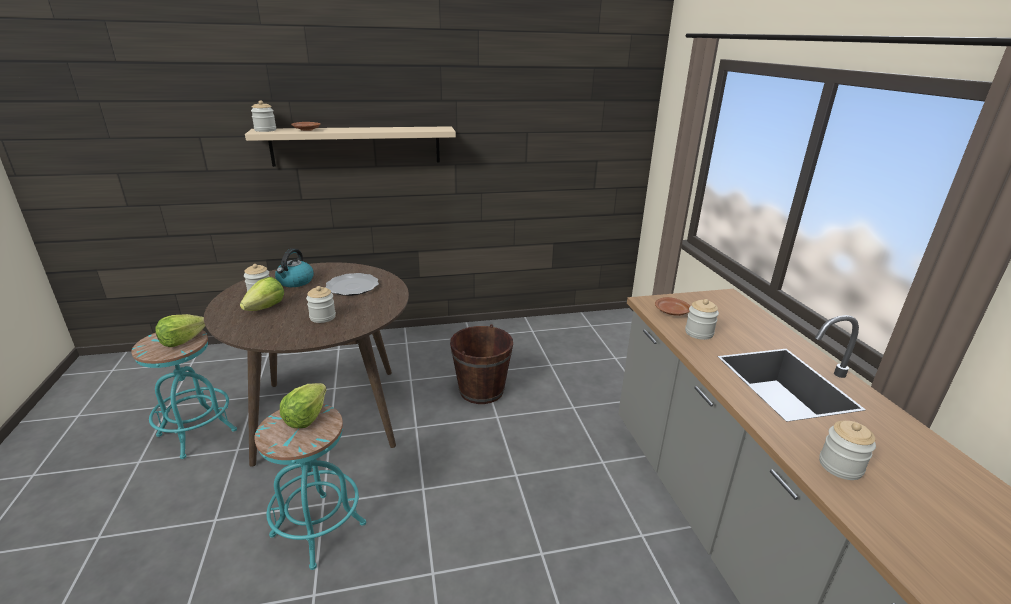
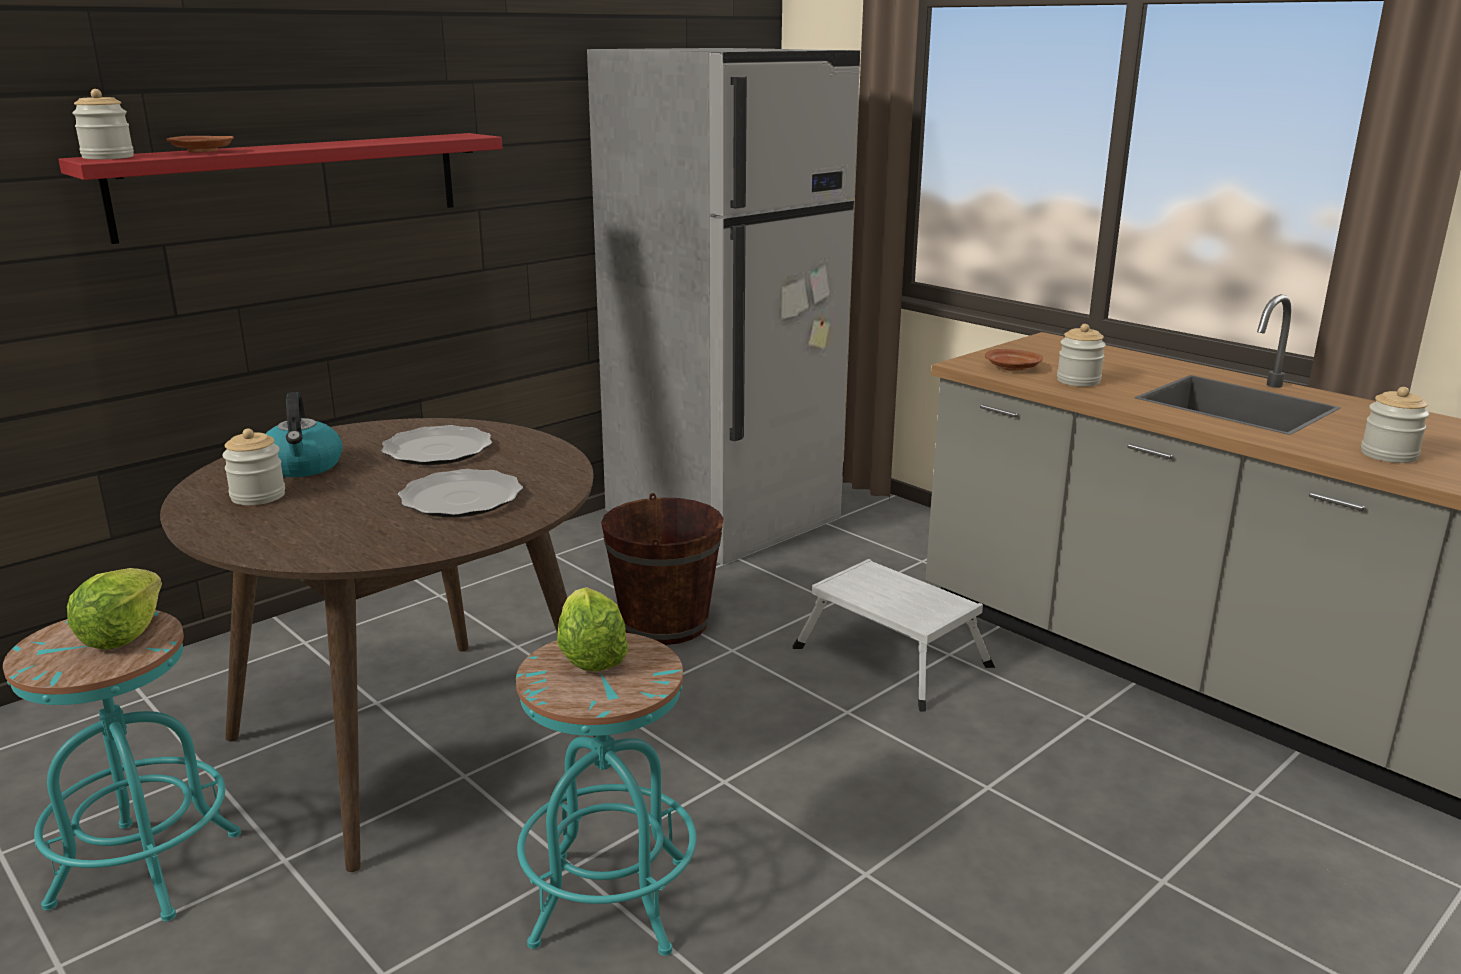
camera: 30 degrees left, 5 degrees down
lettuce [240,277,284,311] -> none
beige shelf [245,126,456,167] -> red shelf [58,133,502,244]
jar [306,286,336,323] -> plate [398,469,523,517]
none -> grey fridge [587,48,860,565]
none -> white step ladder [792,559,995,712]

